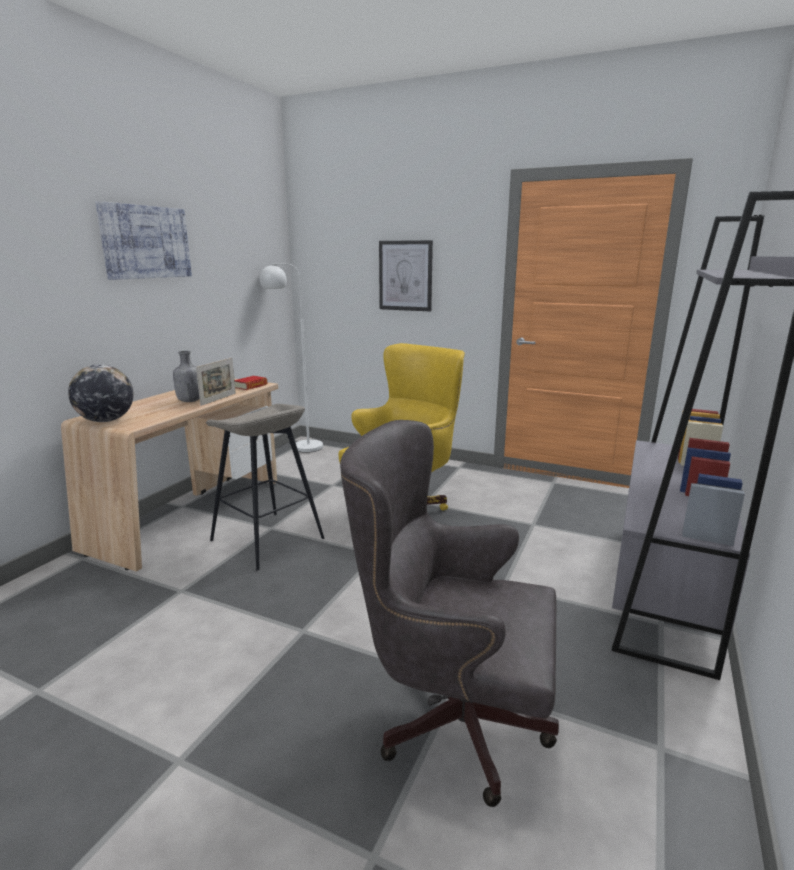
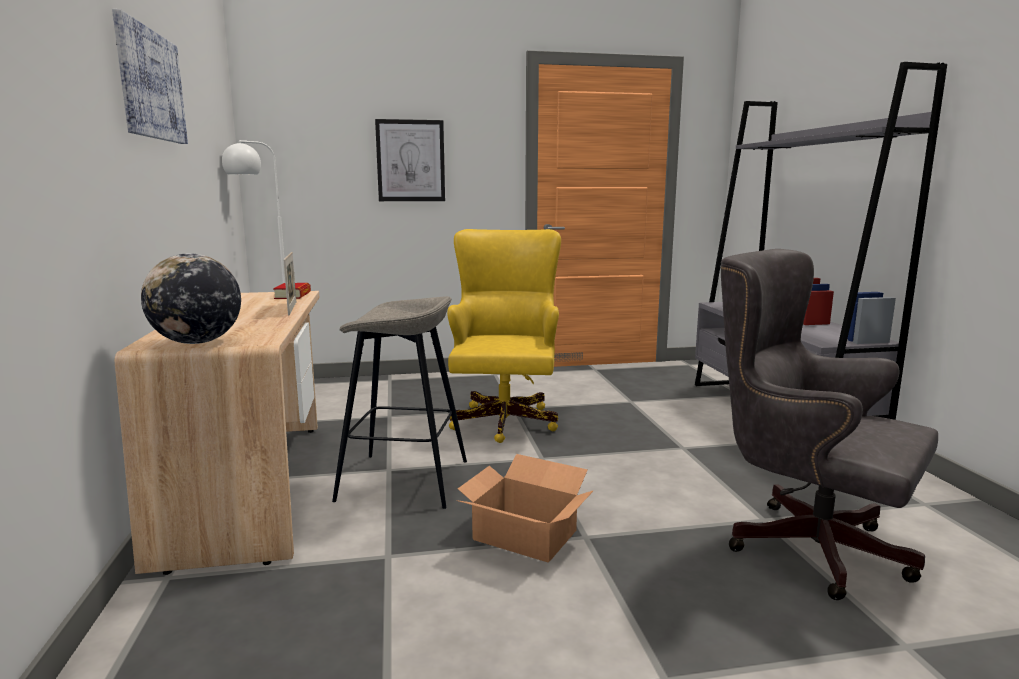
camera: 35 degrees left, 5 degrees down
grey bottle [173,351,200,402] -> none
grey office chair [340,420,559,807] -> grey office chair turned 60 degrees clockwise [721,249,938,600]
none -> cardboard box [456,454,594,562]

